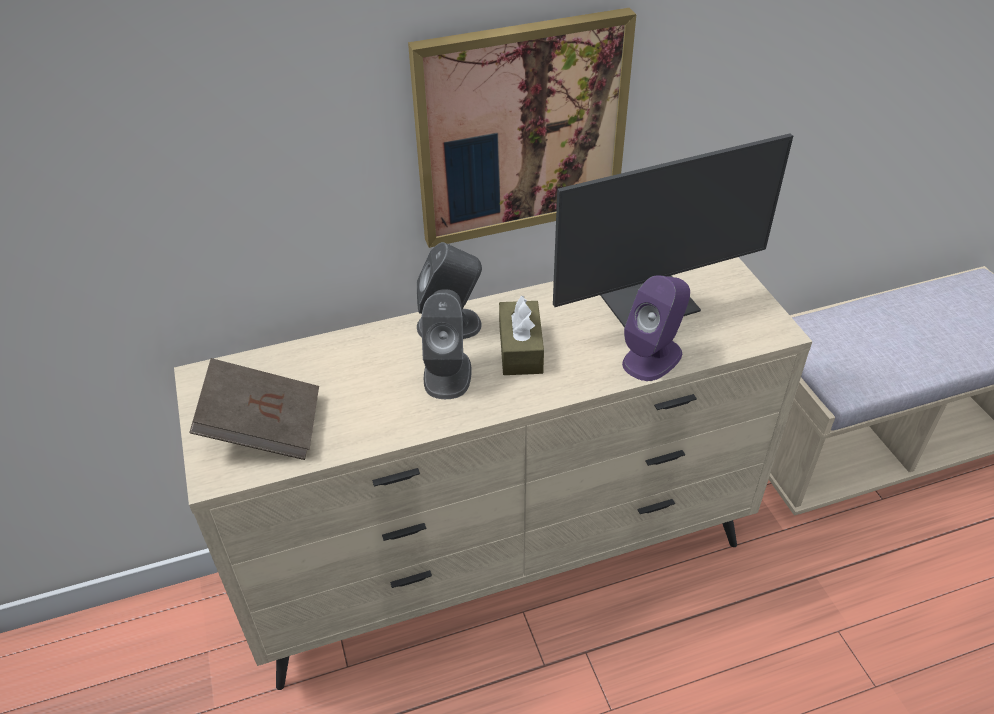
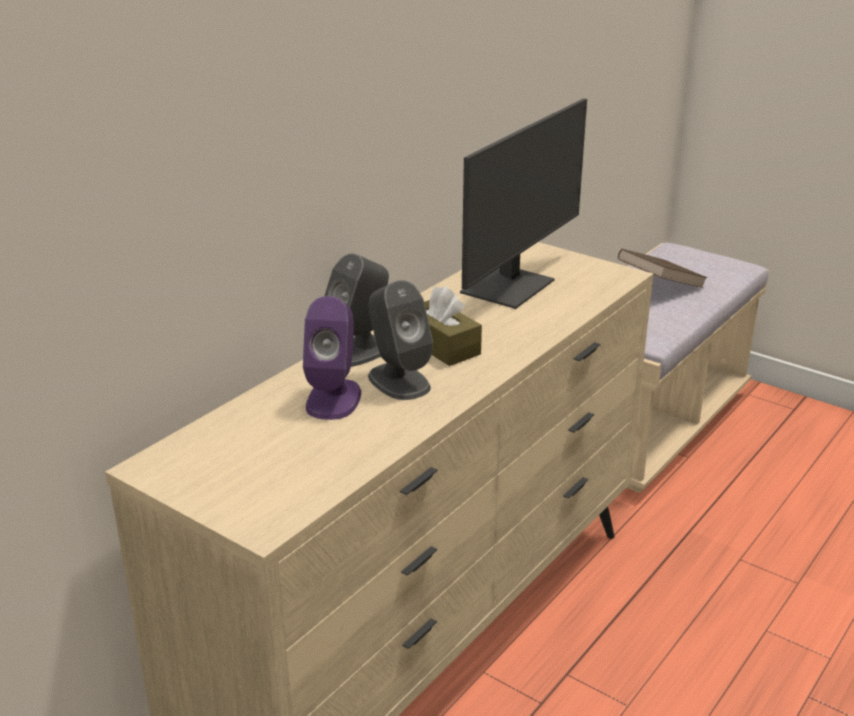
camera: 35 degrees left, 15 degrees down
brown book [189,358,319,460] -> brown book moved to [618,249,708,288]
picture [408,8,636,248] -> none
purple speaker [622,275,690,381] -> purple speaker moved to [303,296,361,420]

